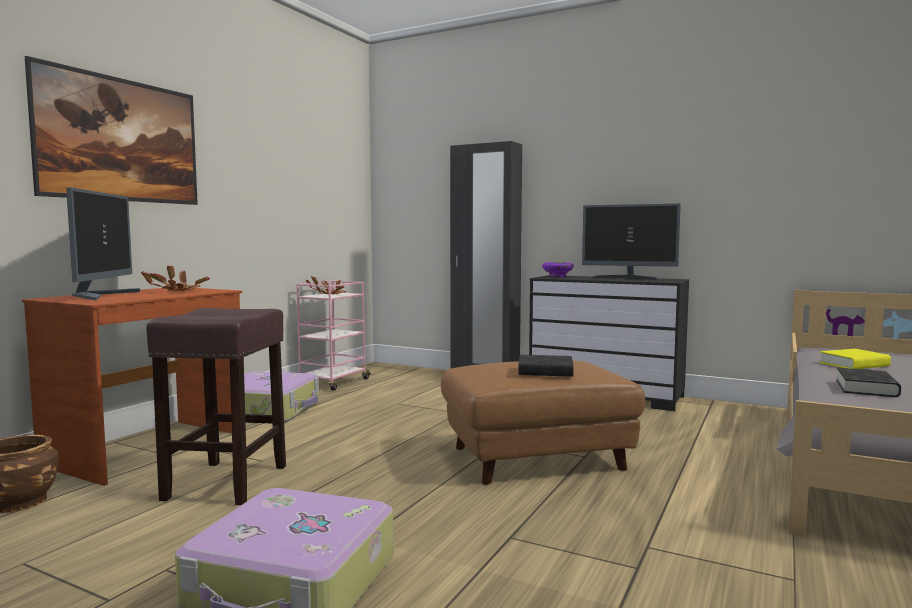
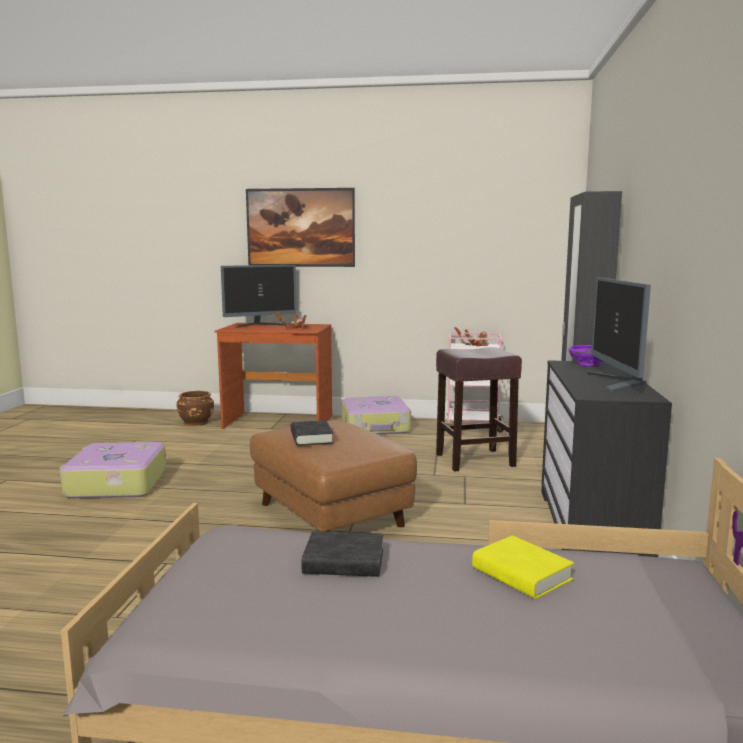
camera: 70 degrees right, 5 degrees up
brown stool [146,308,286,505] -> brown stool moved to [436,347,522,472]

